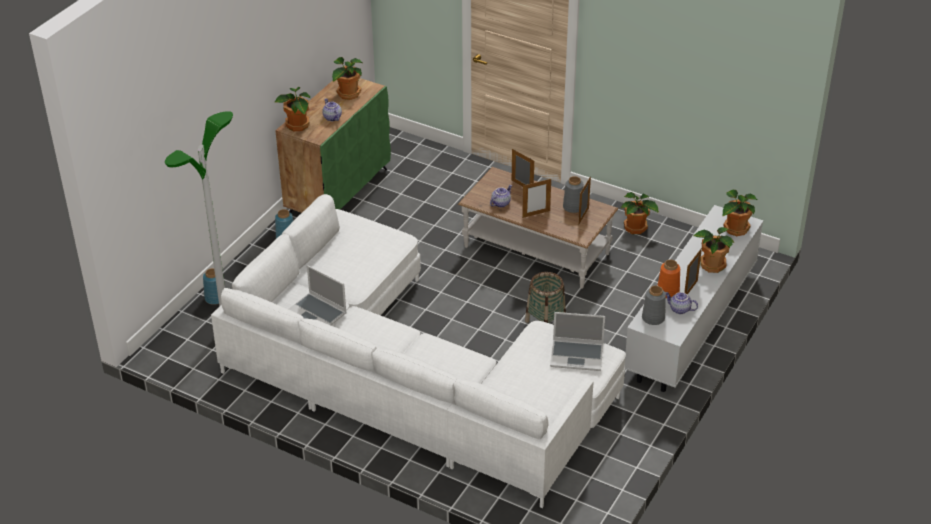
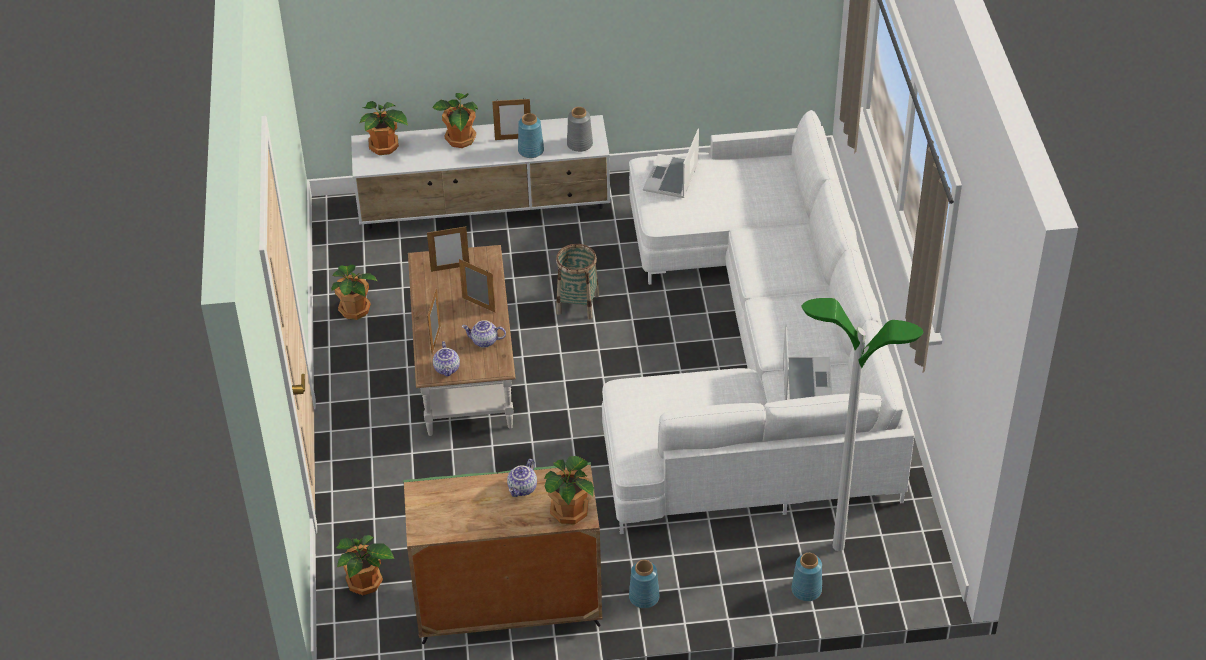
camera: 125 degrees left, 5 degrees up
potted plant [332,57,363,100] -> potted plant moved to [336,535,394,596]
laptop [550,312,605,371] -> laptop turned 135 degrees counterclockwise [643,129,699,198]
grey vase [563,176,584,213] -> none
orange vase [657,260,680,298] -> blue vase [518,113,544,158]
teapot [665,292,698,314] -> teapot moved to [433,341,460,377]

